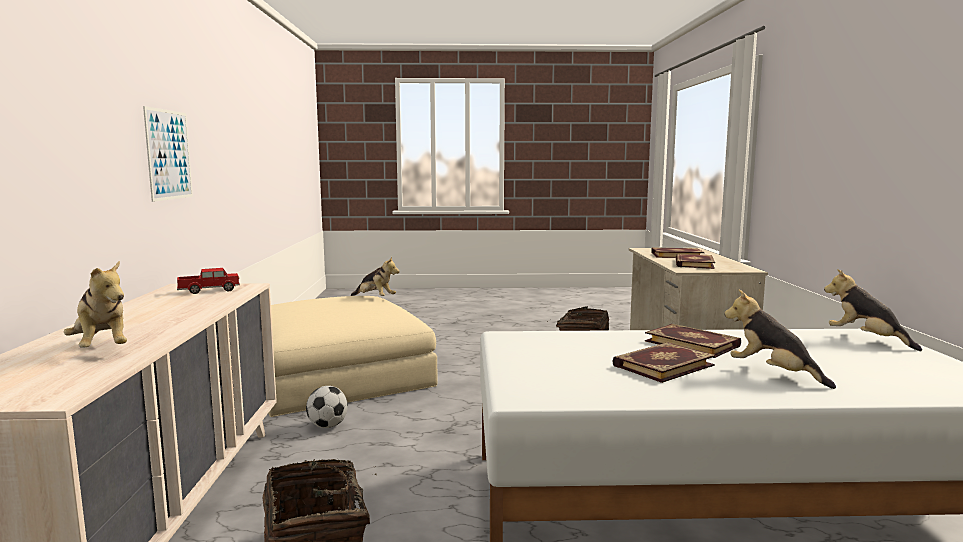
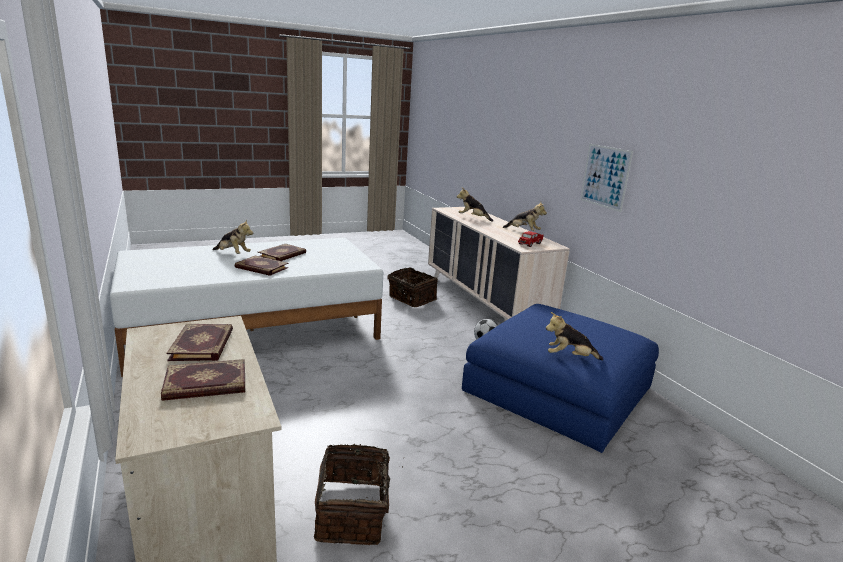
camera: 155 degrees right, 10 degrees up
beige ottoman [268,296,438,417] -> blue ottoman [462,304,659,453]
plush toy [824,269,922,351] -> plush toy moved to [503,202,547,231]

